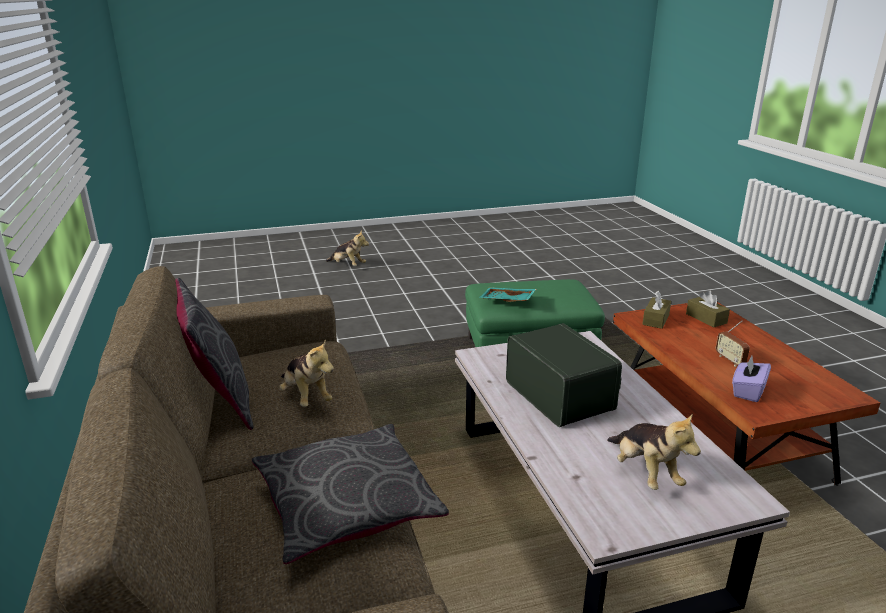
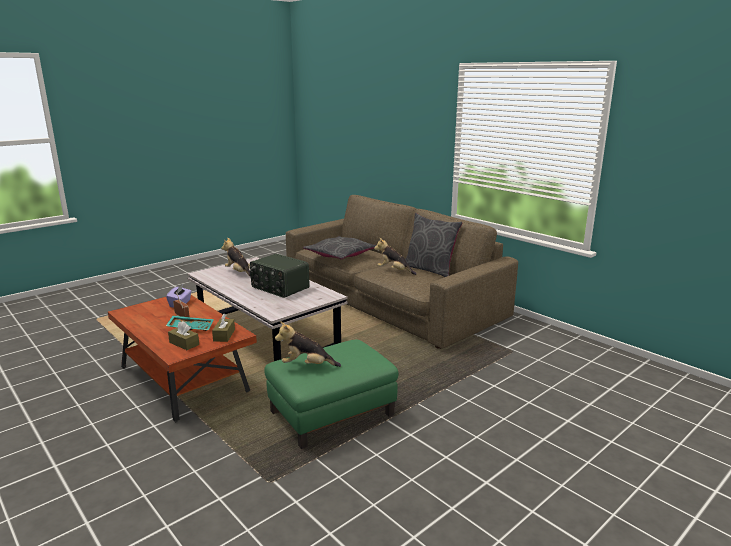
camera: 155 degrees right, 5 degrees down
plush toy [326,230,369,266] -> plush toy moved to [275,321,341,367]
turquoise tray [479,288,536,302] -> turquoise tray moved to [166,315,214,331]

